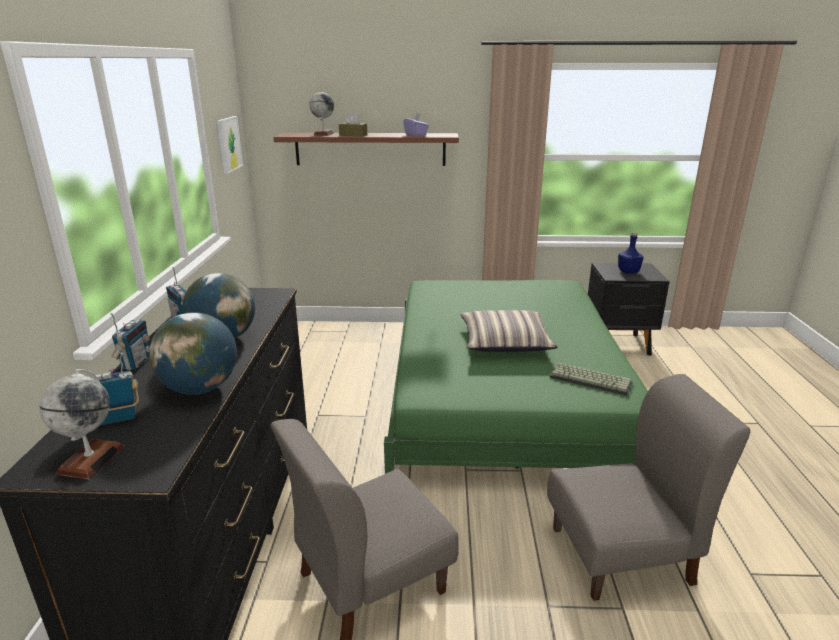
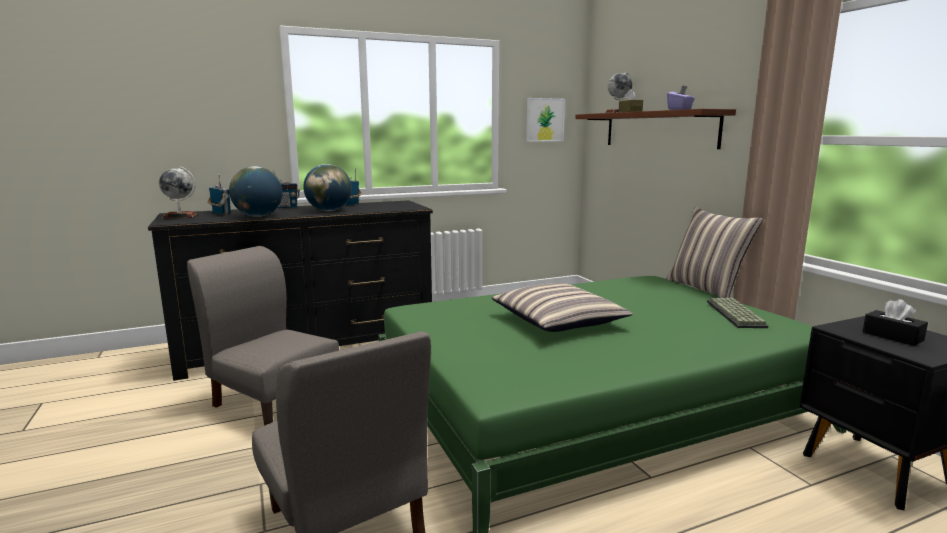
camera: 65 degrees right, 10 degrees down
keyboard [549,363,633,396] -> keyboard moved to [707,298,768,328]
blue bottle [618,232,644,274] -> black tissue box [862,299,928,346]
none -> pillow [666,207,763,298]

